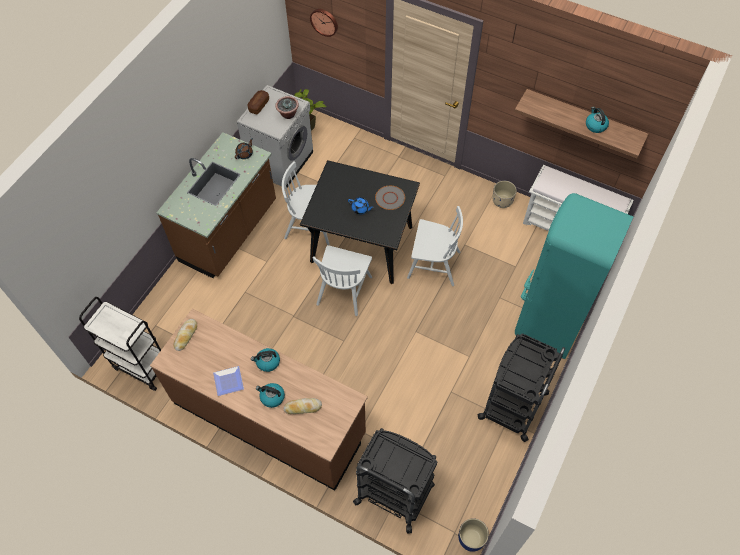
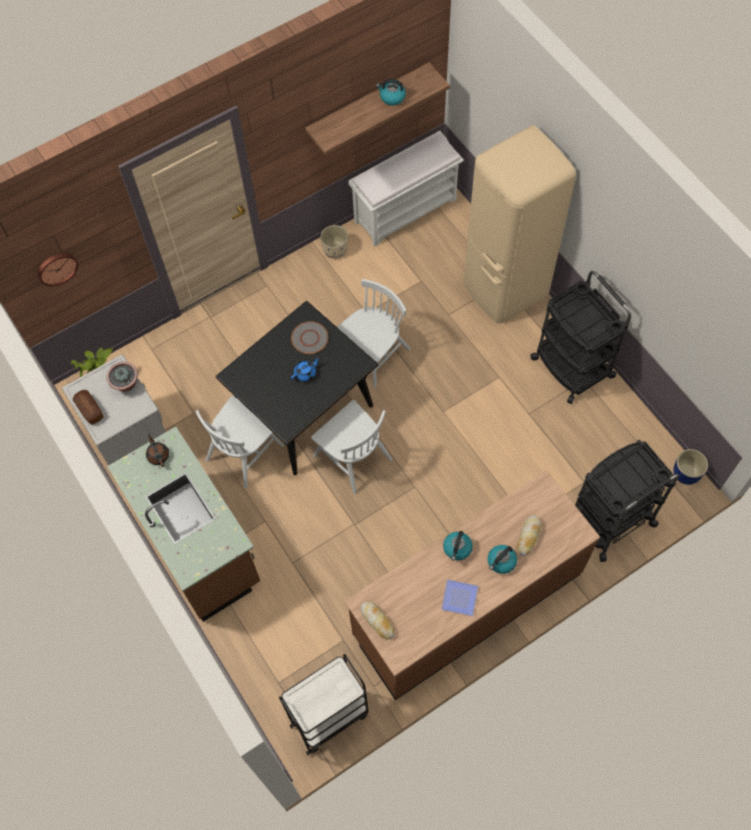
camera: 60 degrees left, 5 degrees up
turquoise fridge [515,193,634,359] -> beige fridge [463,125,576,323]

